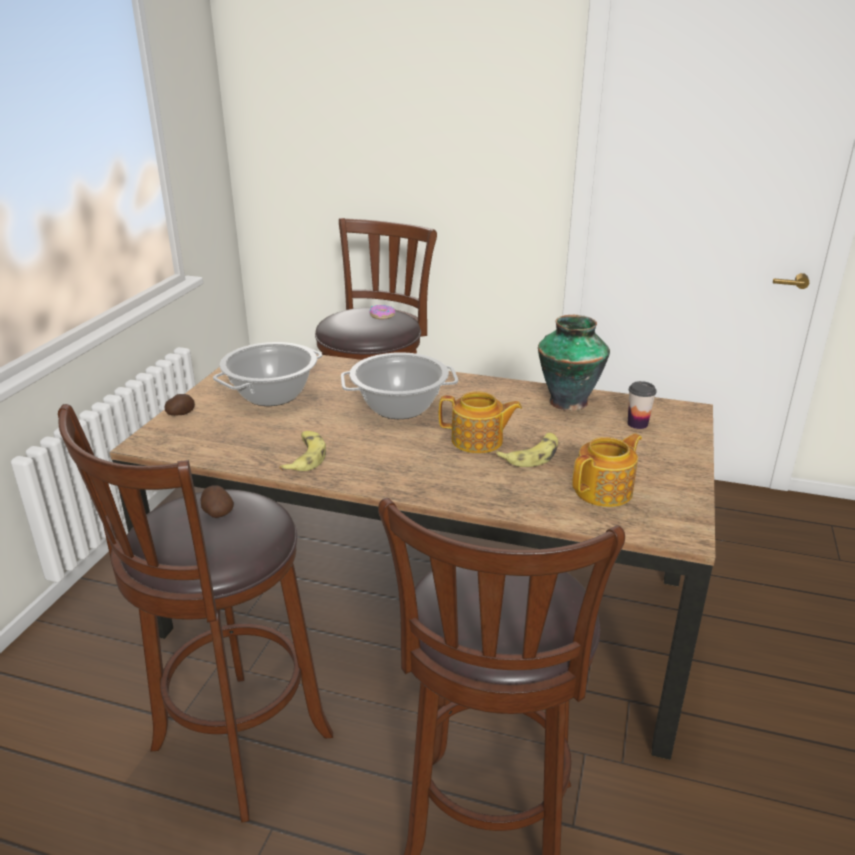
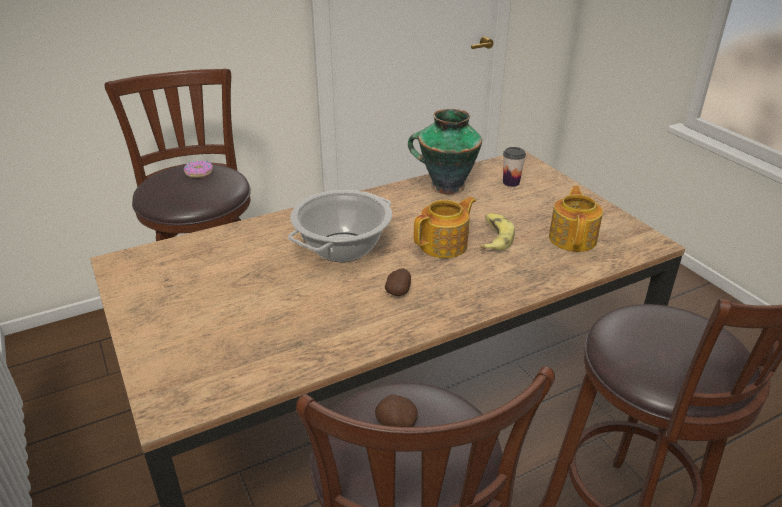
camera: 45 degrees left, 5 degrees up
potato [165,394,195,416] -> potato moved to [385,269,411,296]
cooking pot [213,342,323,406] -> none
banana [279,431,326,471] -> none

